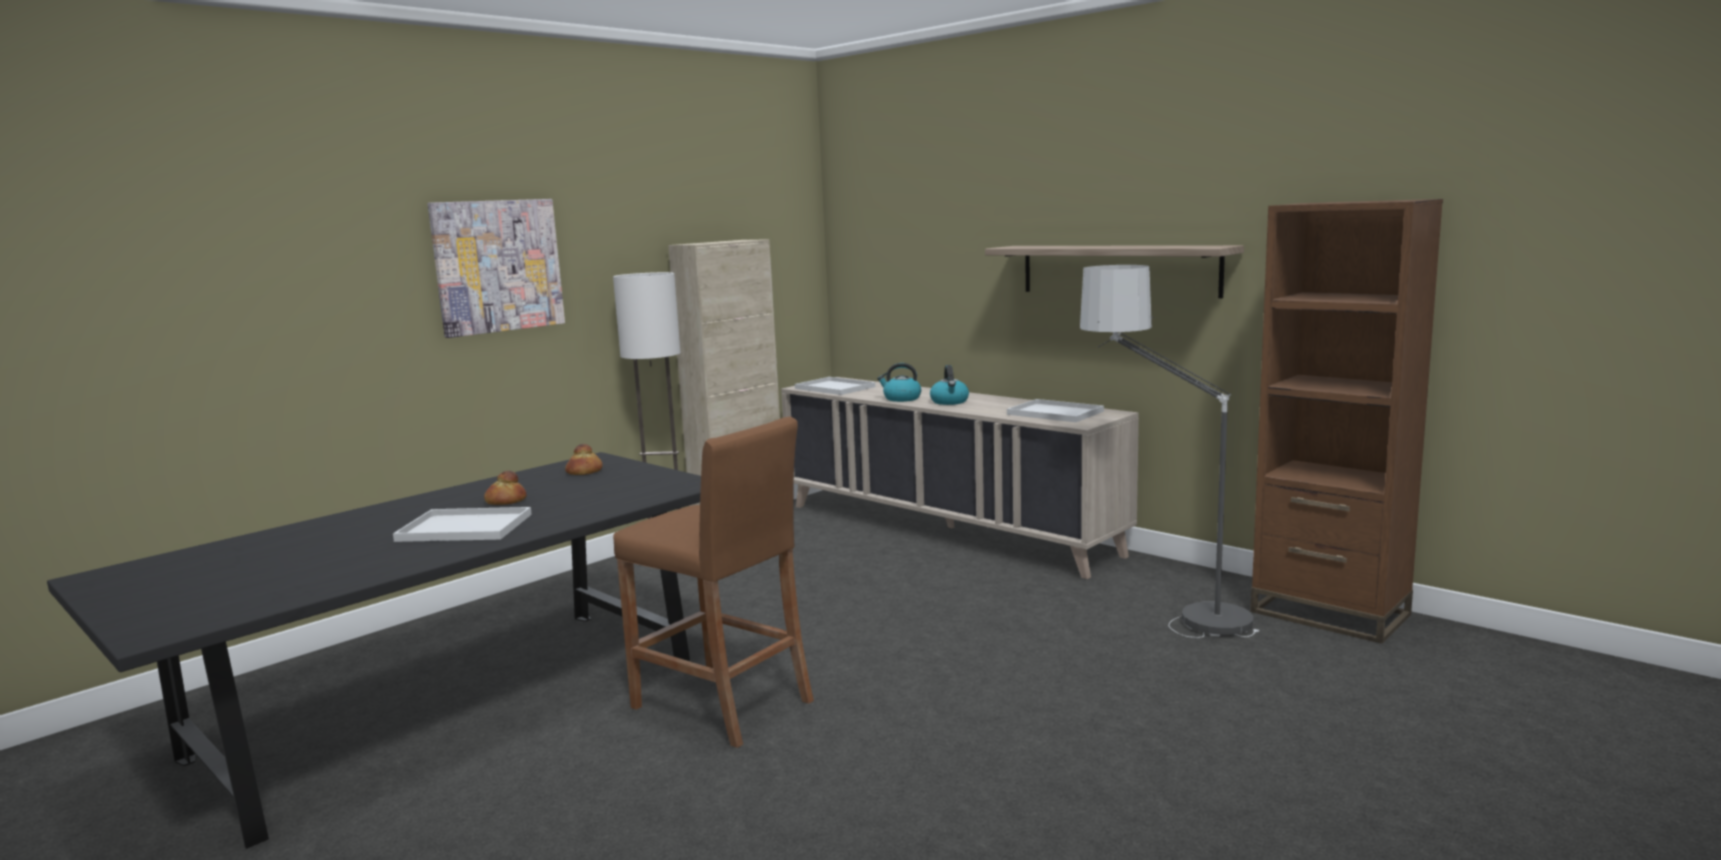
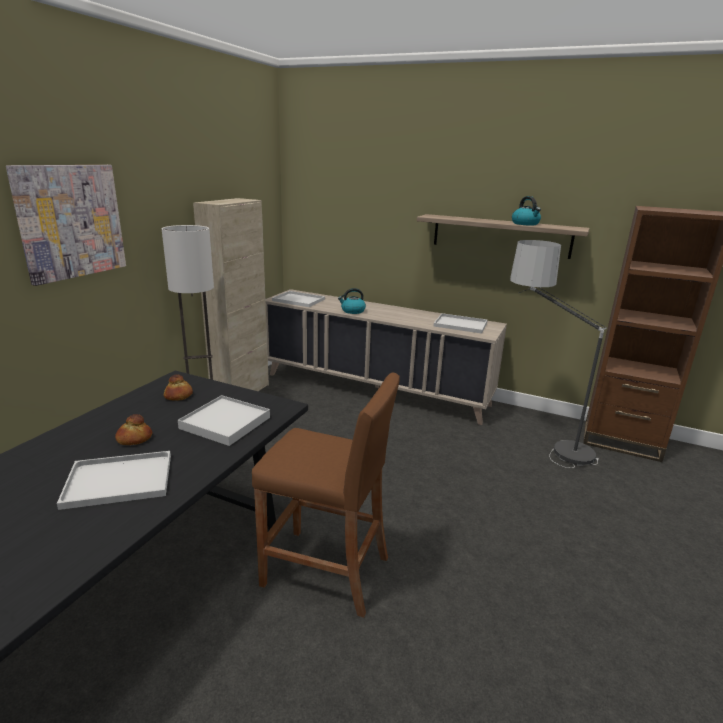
camera: 20 degrees left, 10 degrees up
kettle [930,365,969,405] -> kettle moved to [512,196,541,226]
none -> white tray [178,395,270,446]

